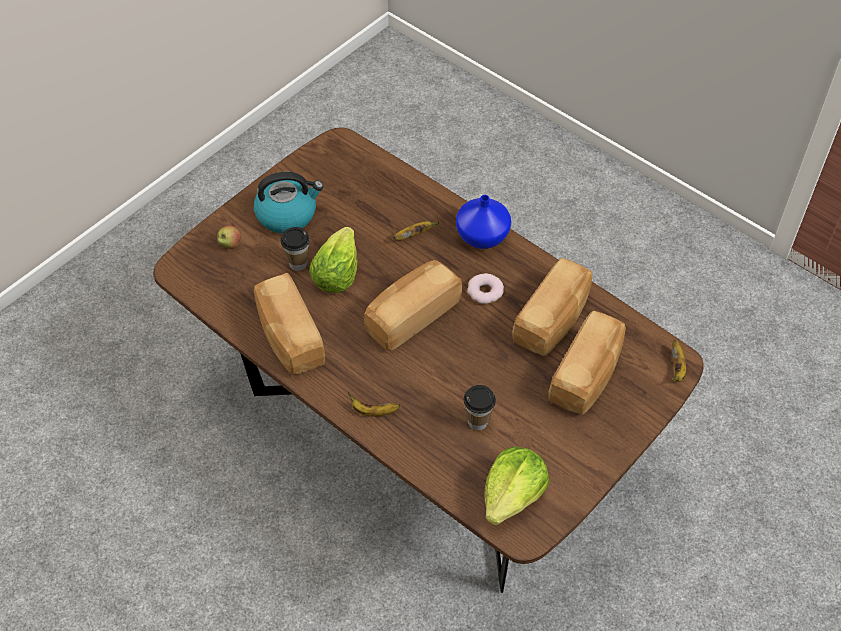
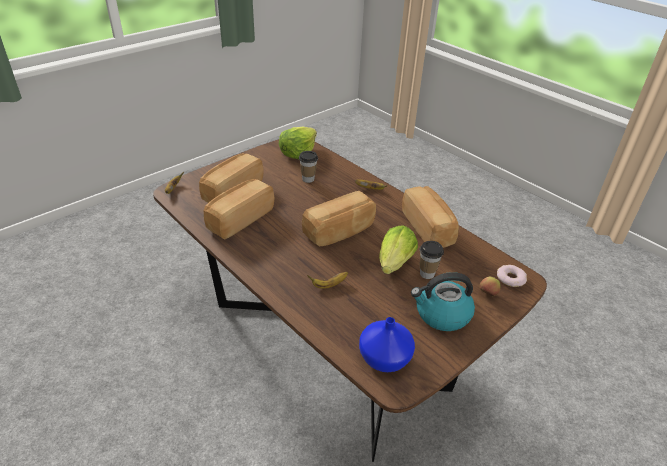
camera: 175 degrees left, 15 degrees down
blue vase [456,195,511,249] -> blue vase moved to [359,317,415,372]
donut [467,273,504,304] -> donut moved to [497,265,527,287]

